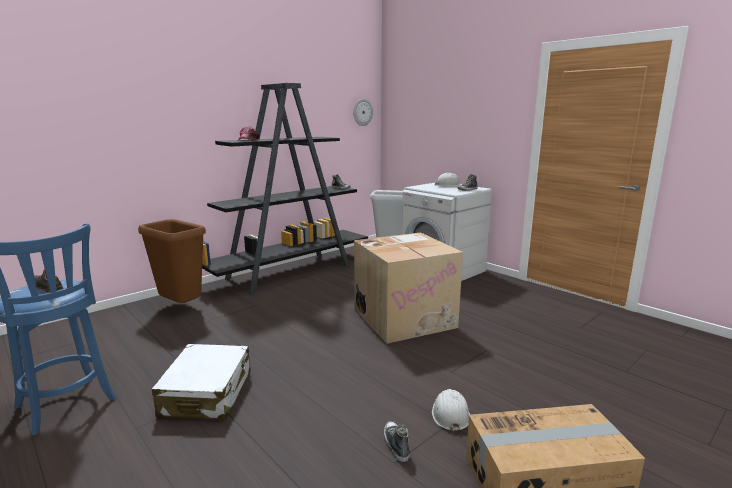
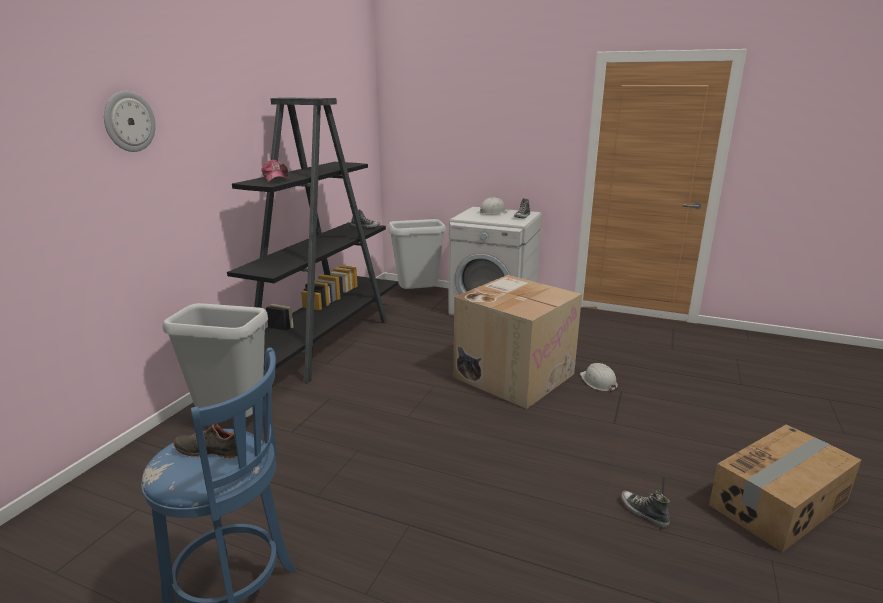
camera: 25 degrees left, 5 degrees up
brown trash can [138,219,206,303] -> grey trash can [162,303,268,417]
white suitcase [152,344,251,420] -> none
wall clock [353,99,373,126] -> wall clock moved to [104,91,156,152]
white hard hat [432,389,470,433] -> white hard hat moved to [580,363,618,392]

